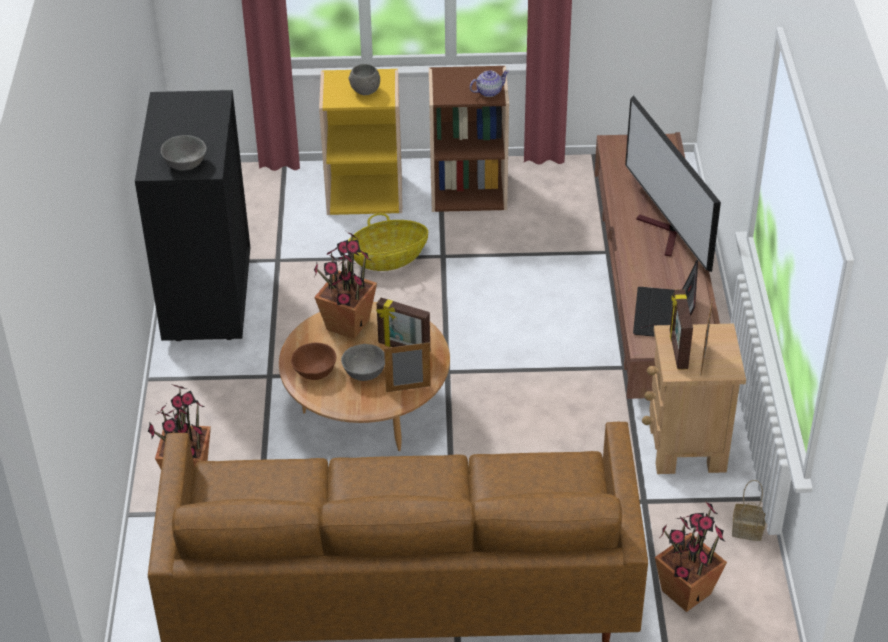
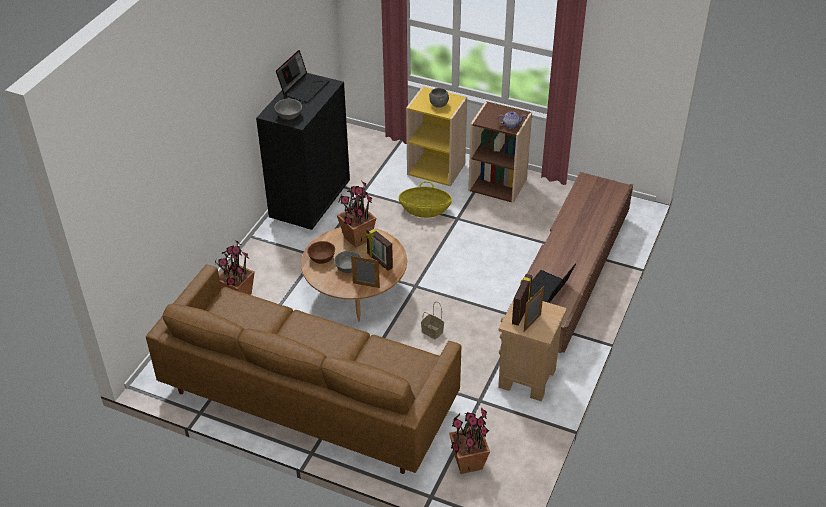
camera: 25 degrees right, 0 degrees up
television [625,95,721,272] -> none
basket [732,480,766,541] -> basket moved to [421,302,444,340]
none -> laptop [276,50,330,103]

